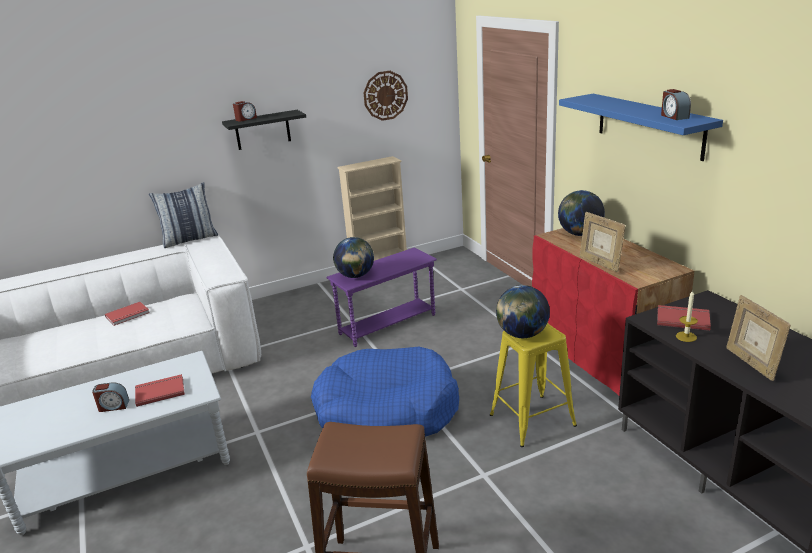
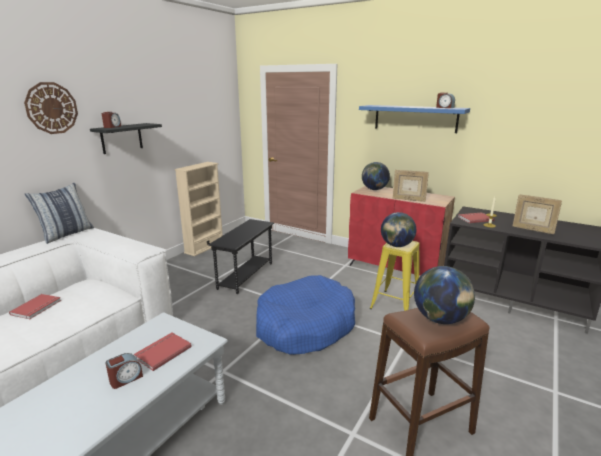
camera: 35 degrees left, 5 degrees down
purple side table [326,248,437,347] -> black side table [208,219,274,294]
globe [333,237,374,278] -> globe moved to [414,266,475,324]
wall clock [364,71,408,121] -> wall clock moved to [24,82,78,134]

